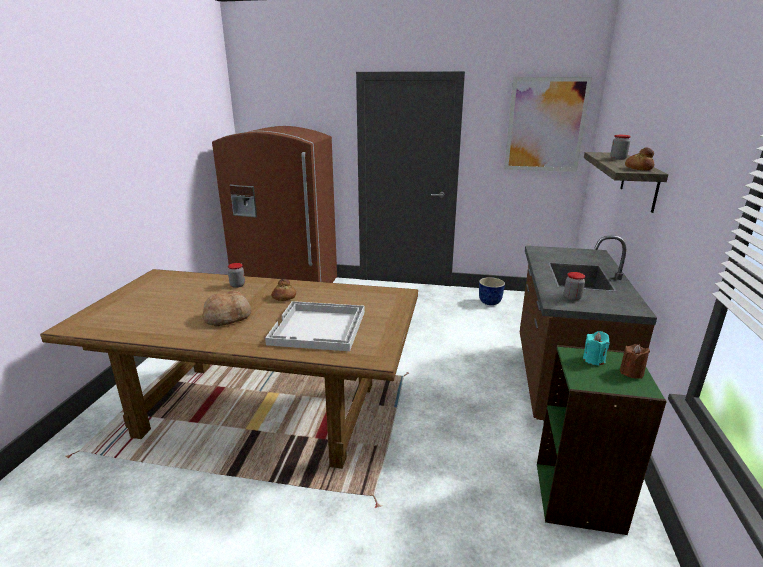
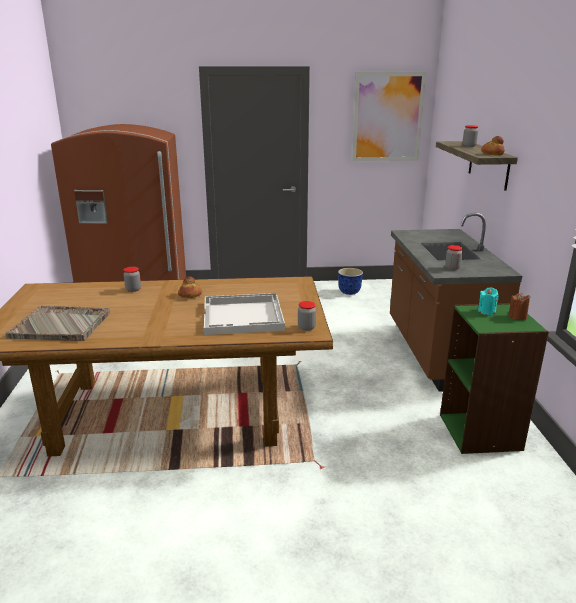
camera: 15 degrees left, 0 degrees up
bread [202,290,251,326] -> none
none -> grey tray [5,306,110,341]
none -> jar [298,301,316,331]

